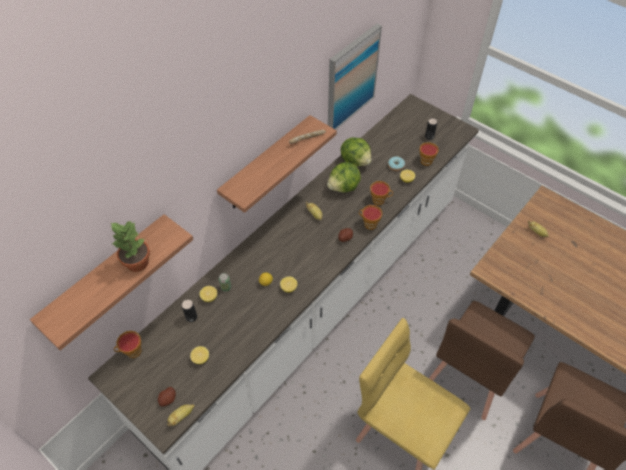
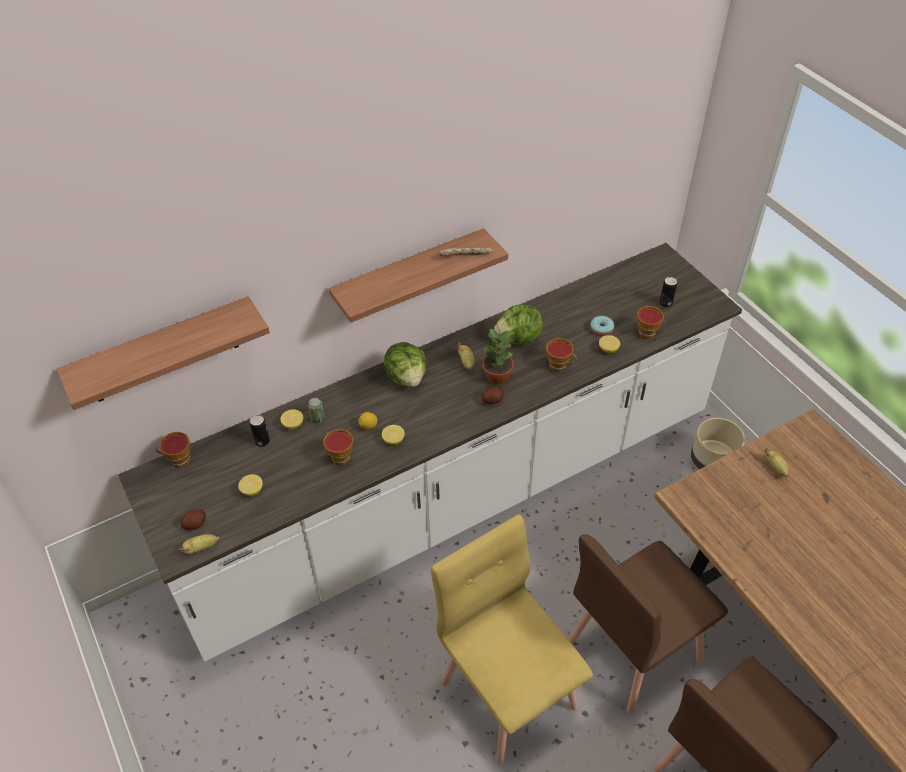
camera: 20 degrees right, 5 degrees down
potted plant [110,221,150,272] -> potted plant moved to [482,328,514,385]
picture [328,23,382,130] -> none
lettuce [340,137,372,167] -> lettuce moved to [384,342,427,387]
cup [359,205,383,230] -> cup moved to [323,429,353,465]
none -> beige planter [691,418,745,469]

